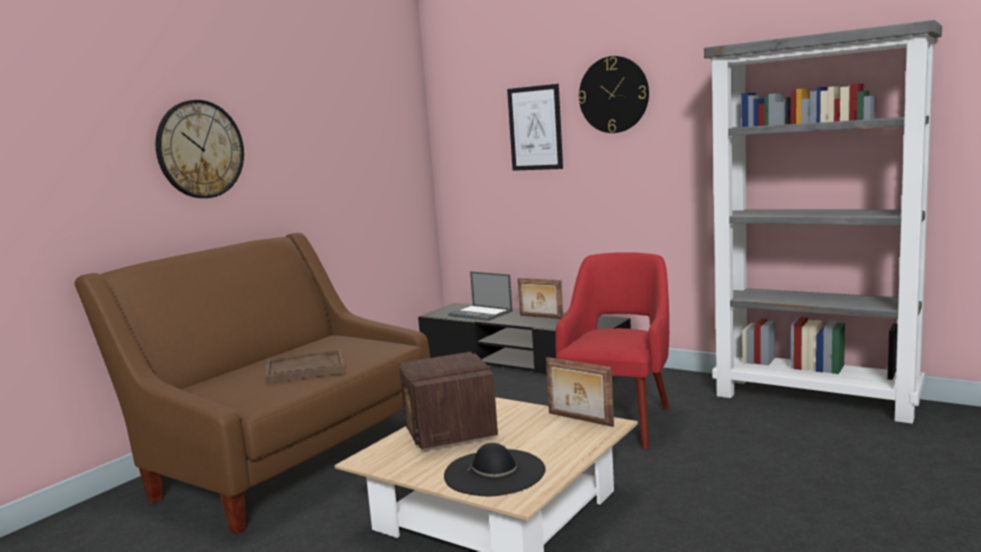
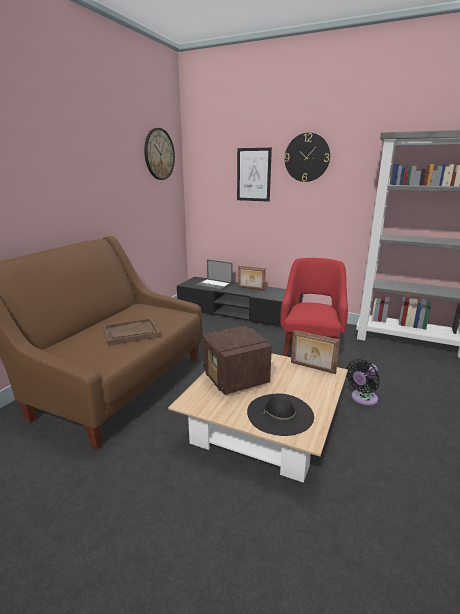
camera: 10 degrees left, 10 degrees up
wall clock [155,100,244,198] -> wall clock moved to [144,128,175,180]
none -> black fan [346,359,380,406]

